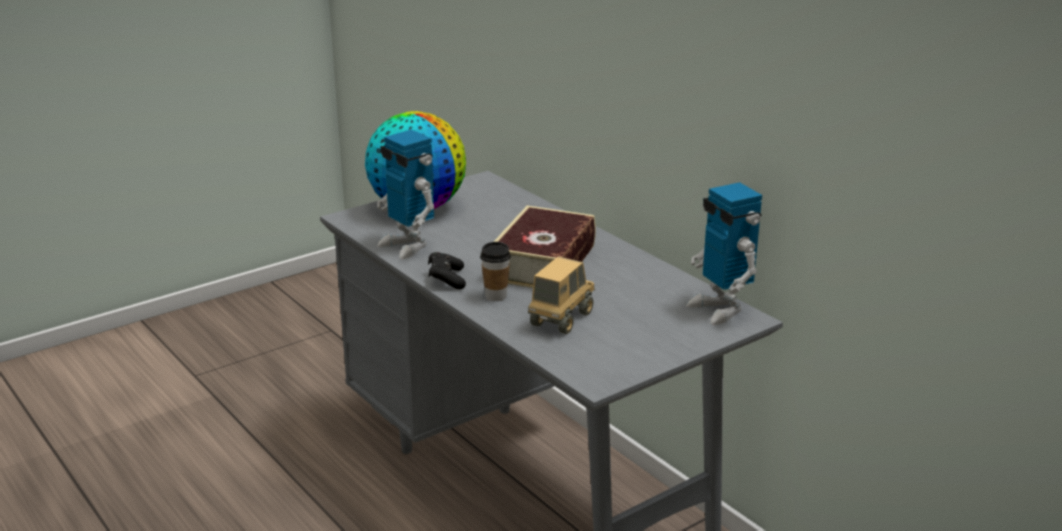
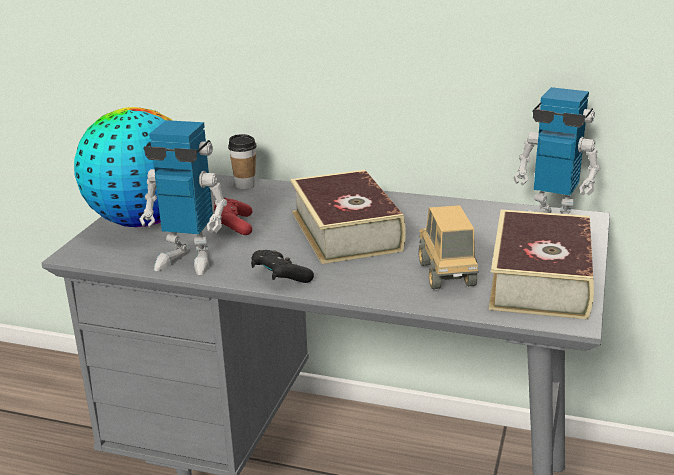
camera: 35 degrees left, 0 degrees up
cup [480,242,511,301] -> cup moved to [228,134,257,189]
none -> red game controller [214,197,253,235]
none -> book [489,210,594,319]

